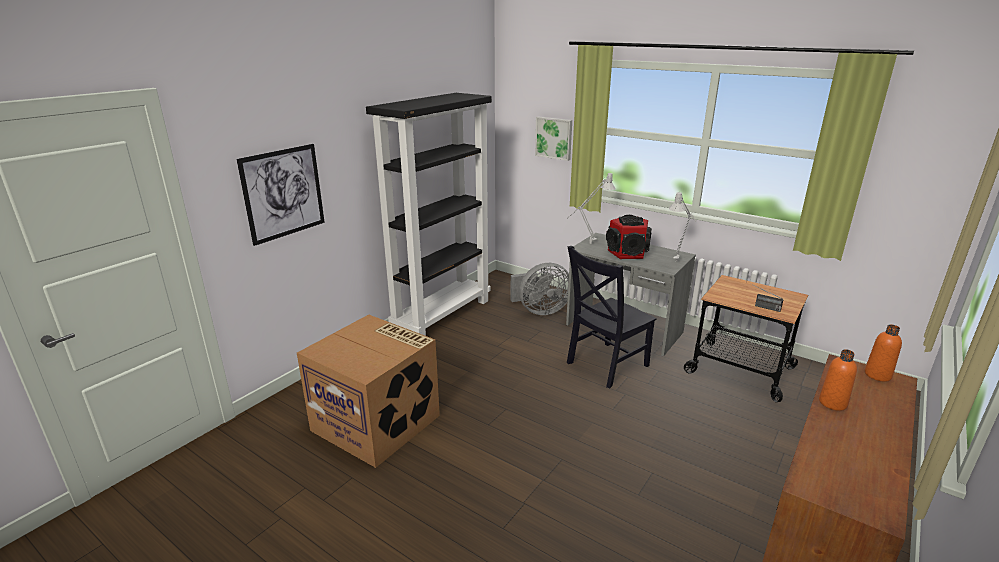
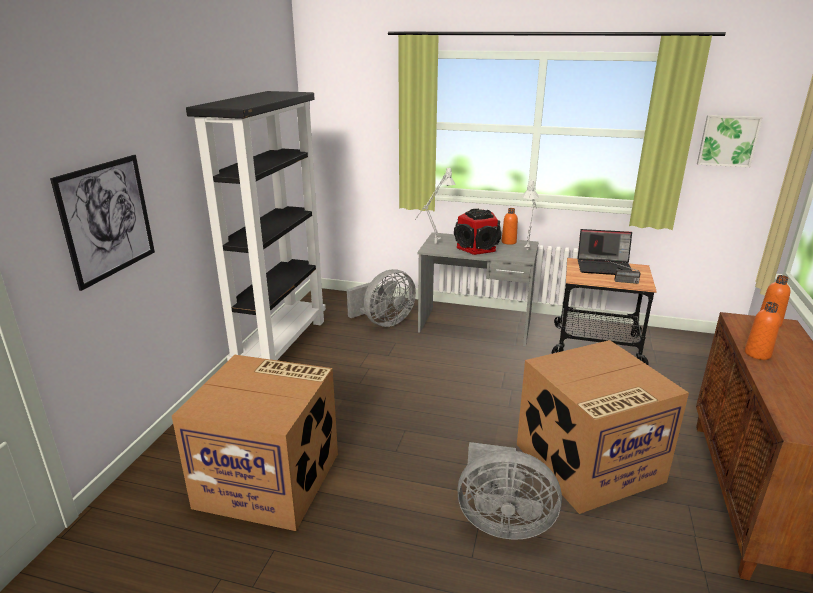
camera: 20 degrees left, 0 degrees up
picture [535,116,572,161] -> picture moved to [697,115,763,167]
black chair [567,246,656,388] -> none
none -> grey fan [457,442,562,540]
none -> orange bottle [502,208,518,245]
none -> cardboard box [517,340,689,514]
none -> laptop [578,229,632,275]

